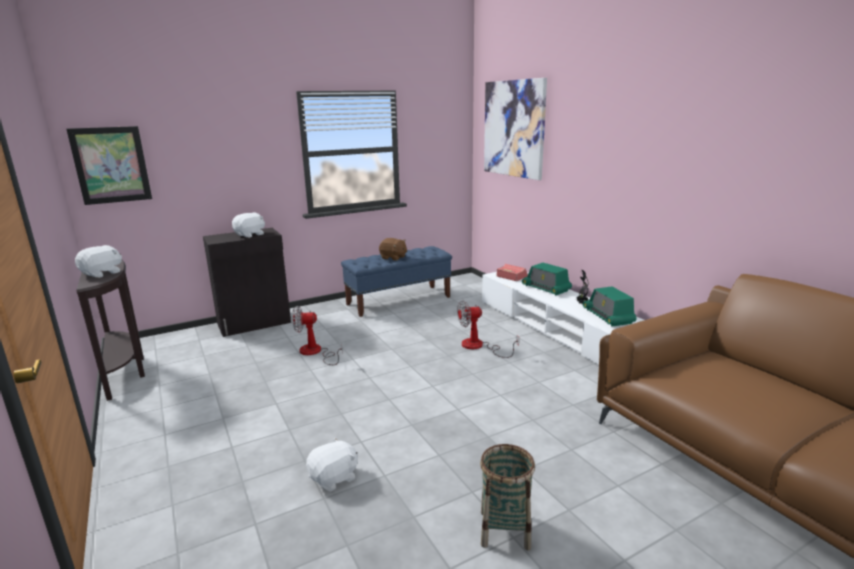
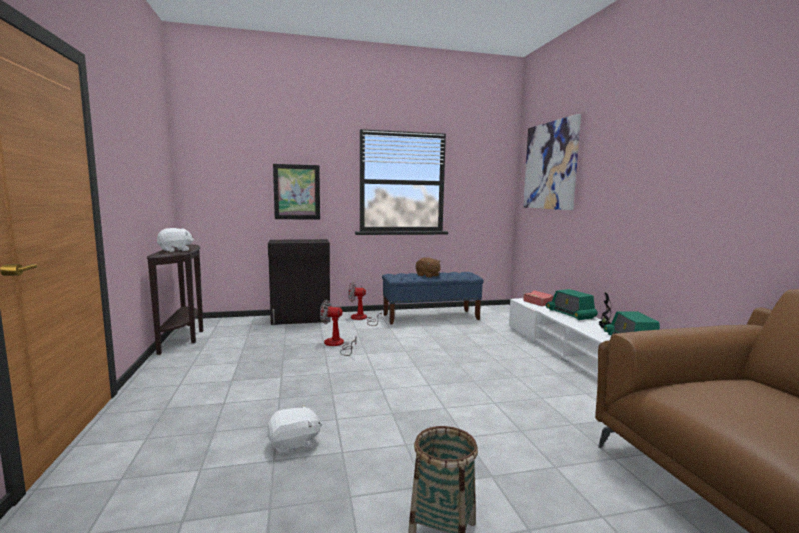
camera: 15 degrees right, 10 degrees down
picture [66,126,152,205] -> picture moved to [273,164,320,219]
white plush toy [232,212,265,238] -> none
fan [457,301,519,358] -> fan moved to [348,282,382,326]

